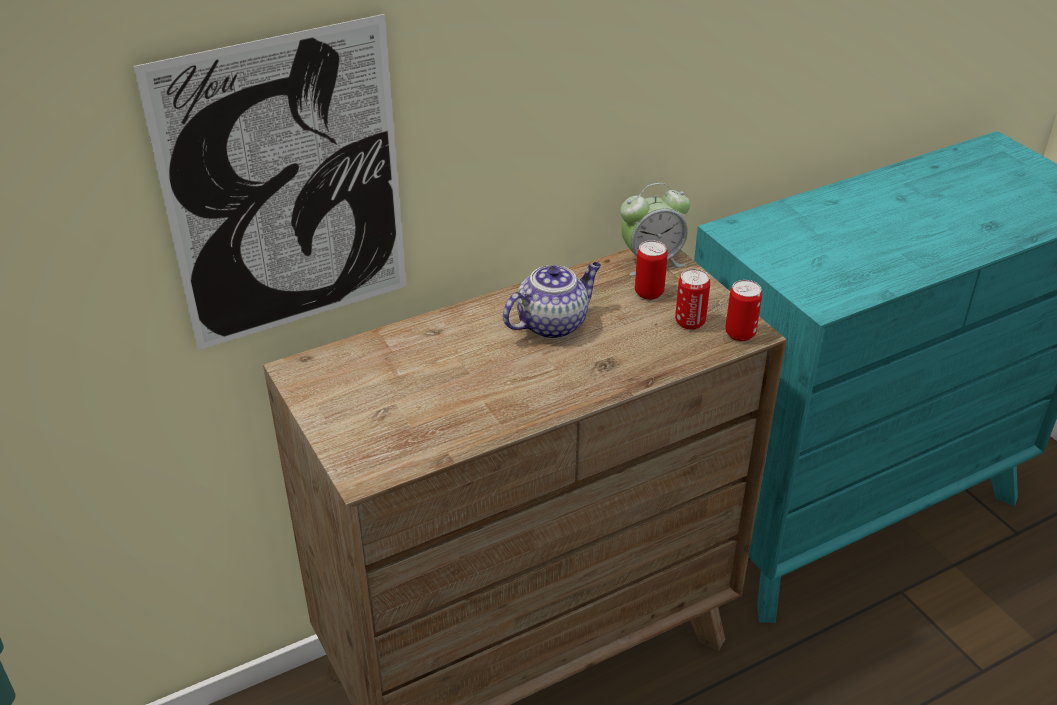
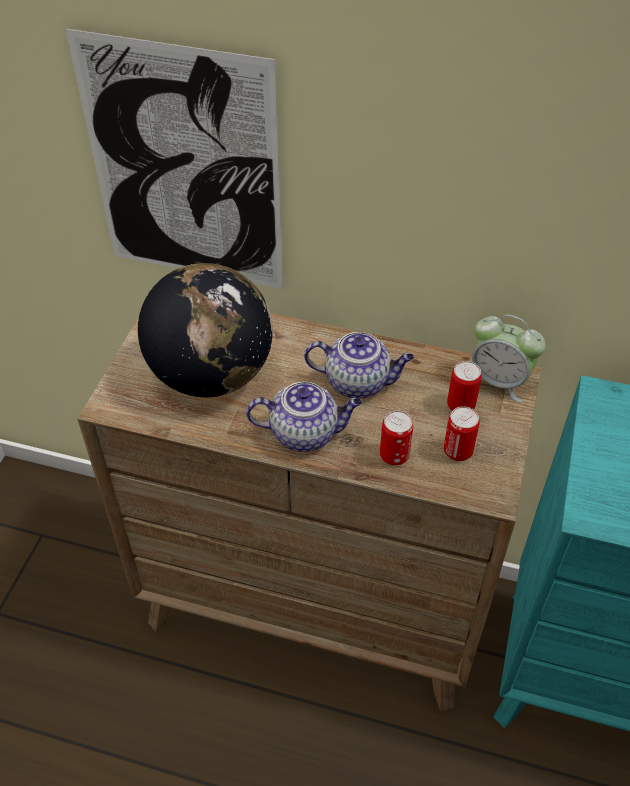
camera: 45 degrees right, 10 degrees up
can [725,280,762,341] -> can moved to [380,411,413,465]
none -> globe [138,263,273,397]
none -> teapot [246,382,362,452]

